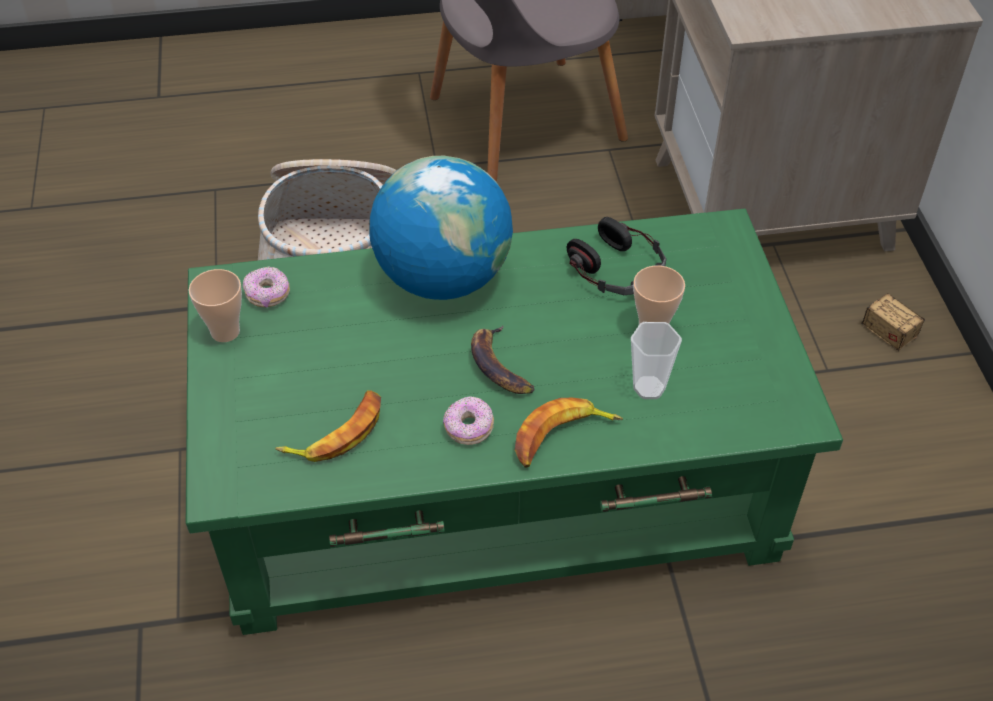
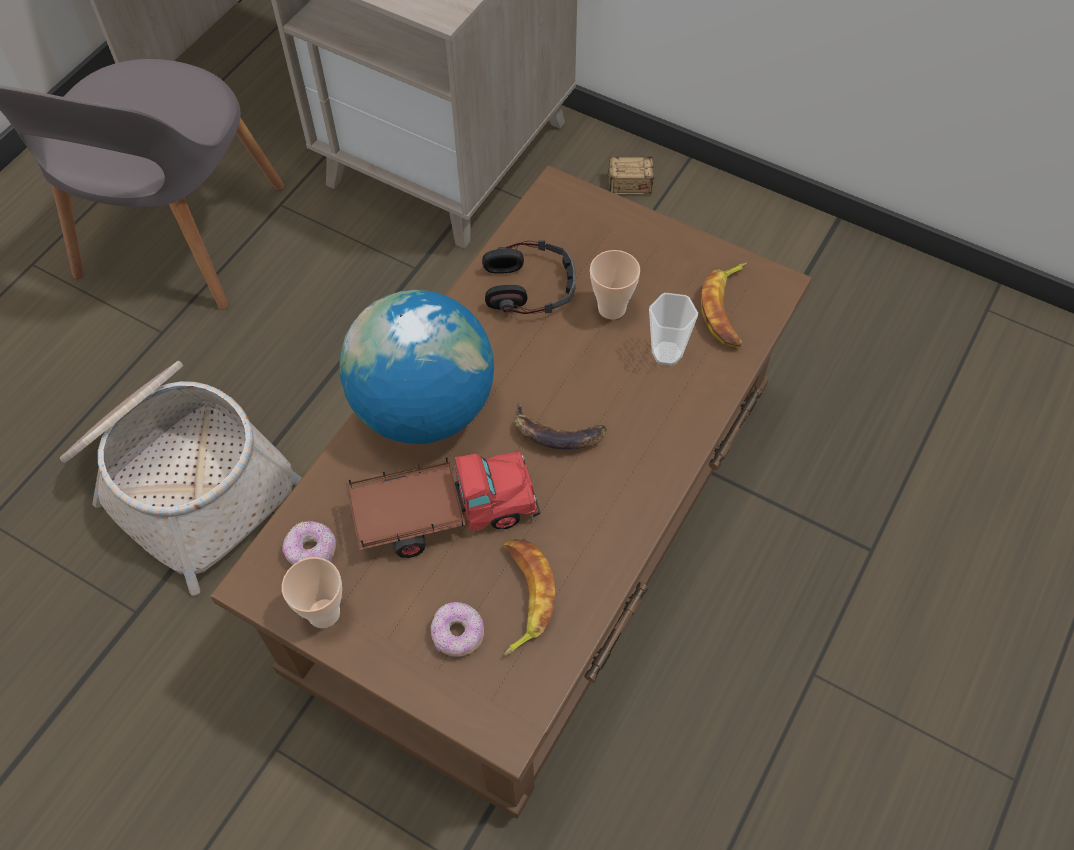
camera: 50 degrees left, 10 degrees up
green coffee table [186,209,843,635] -> brown coffee table [210,165,812,819]
donut [443,396,494,445] -> donut moved to [431,602,484,657]
banana [515,398,623,467] -> banana moved to [701,263,747,347]
none -> toy truck [345,452,541,558]

